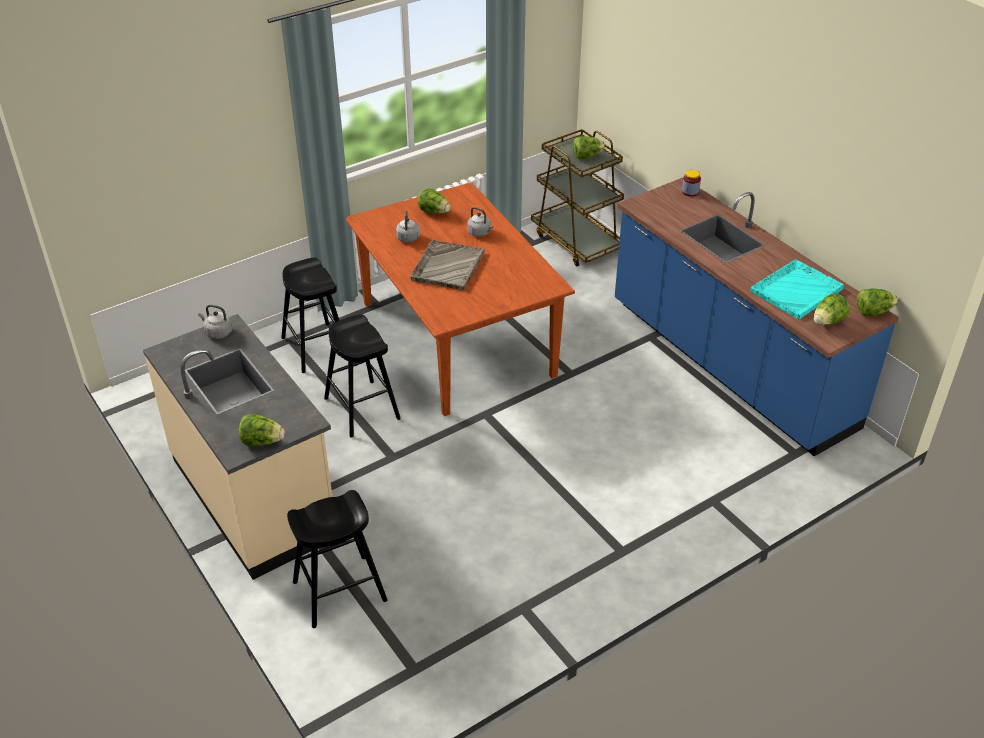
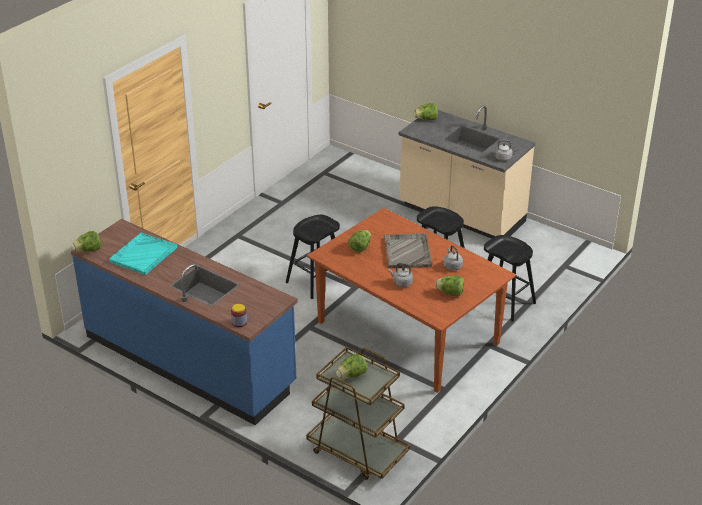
camera: 160 degrees right, 5 degrees down
black stool [287,490,388,628] -> black stool moved to [286,215,340,299]
lettuce [813,294,850,325] -> lettuce moved to [348,230,371,252]

